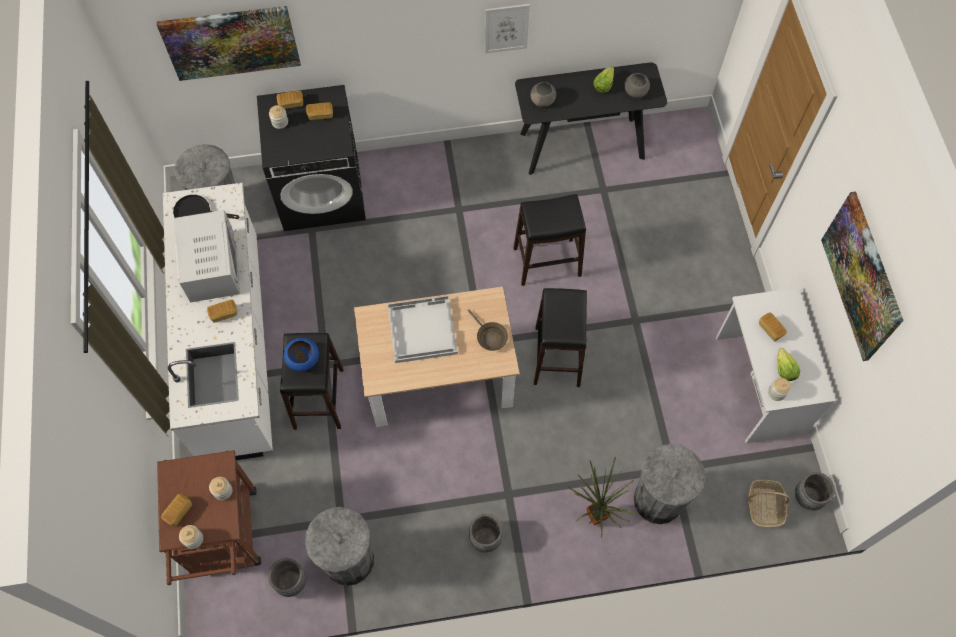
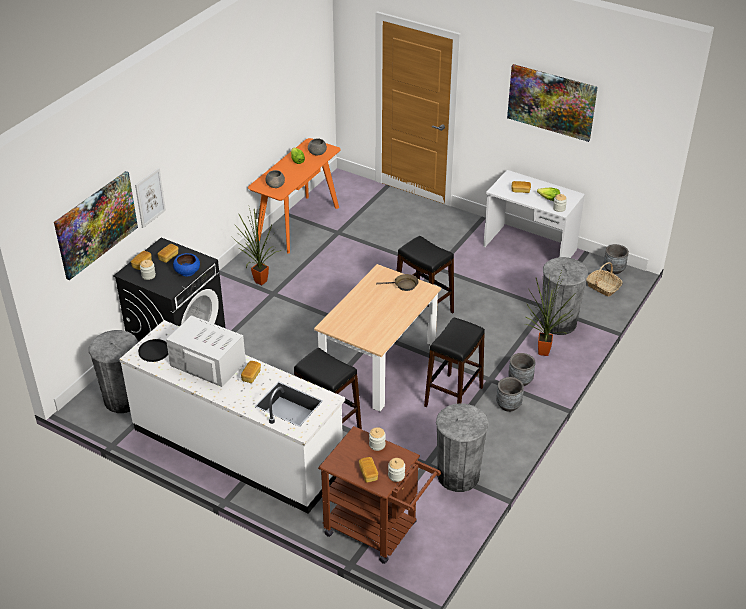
camera: 50 degrees left, 25 degrees down
grey planter [268,558,306,597] -> grey planter moved to [508,353,535,386]
blue bowl [284,338,319,372] -> blue bowl moved to [173,253,200,277]
white tray [387,296,458,363] -> none
picture [485,4,530,53] -> picture moved to [135,168,166,228]
black stool [513,194,586,286] -> black stool moved to [424,318,485,407]
black console table [515,62,667,175] -> orange console table [248,138,341,253]
none -> potted plant [231,207,281,285]

